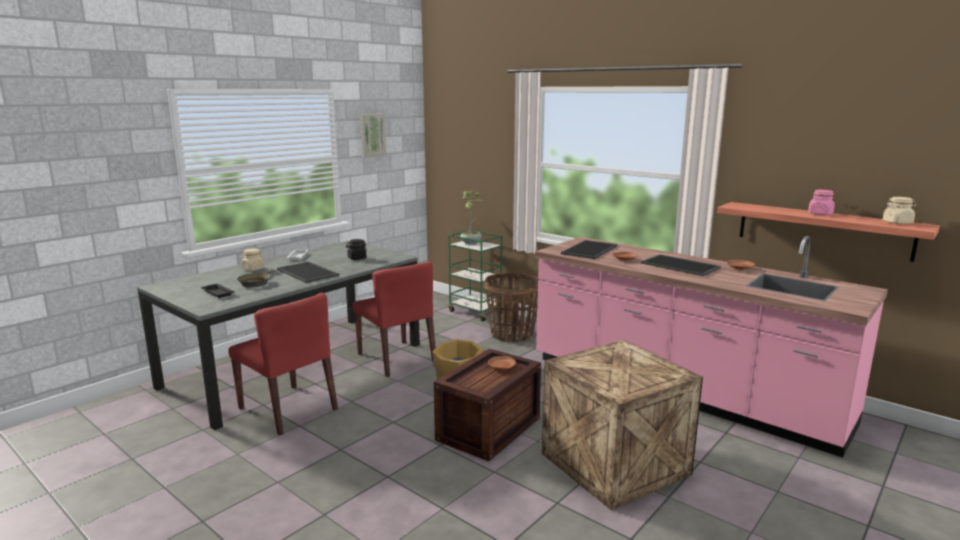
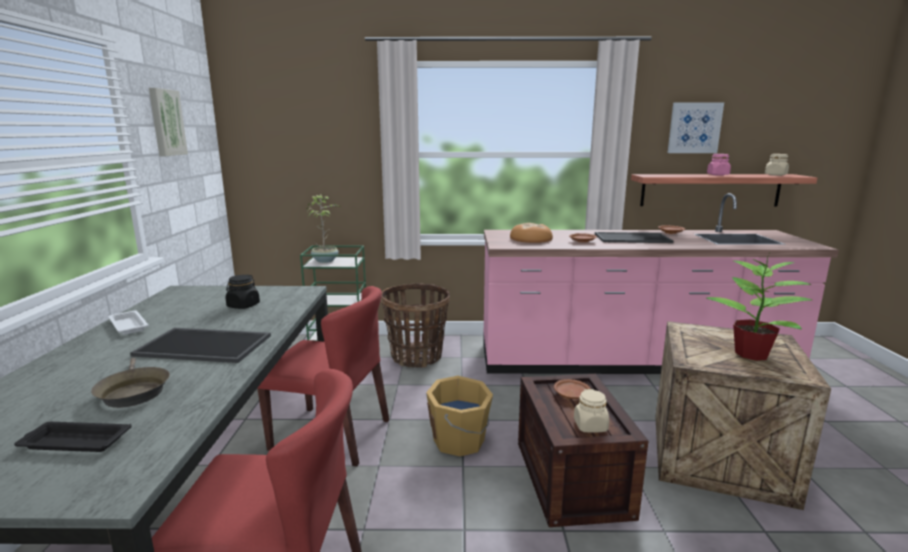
camera: 40 degrees left, 0 degrees up
beige jar [241,248,264,271] -> beige jar moved to [574,389,609,433]
tray [561,240,618,259] -> bread [510,223,553,243]
none -> picture [668,102,724,153]
none -> potted plant [706,254,812,361]

